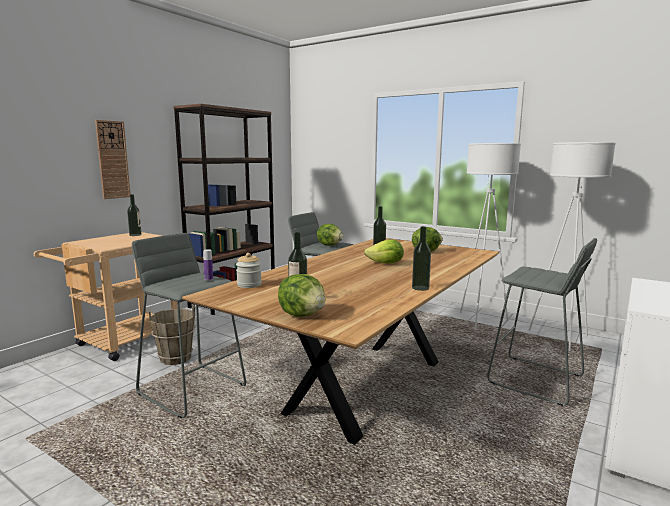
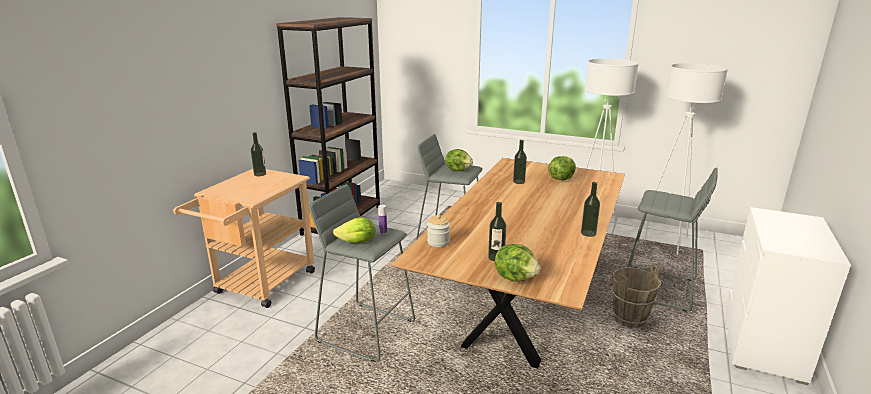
camera: 10 degrees left, 10 degrees up
wall clock [95,120,131,199] -> none
brown bucket [149,305,195,365] -> brown bucket moved to [611,264,661,328]
lettuce [364,239,404,264] -> lettuce moved to [333,217,375,243]

